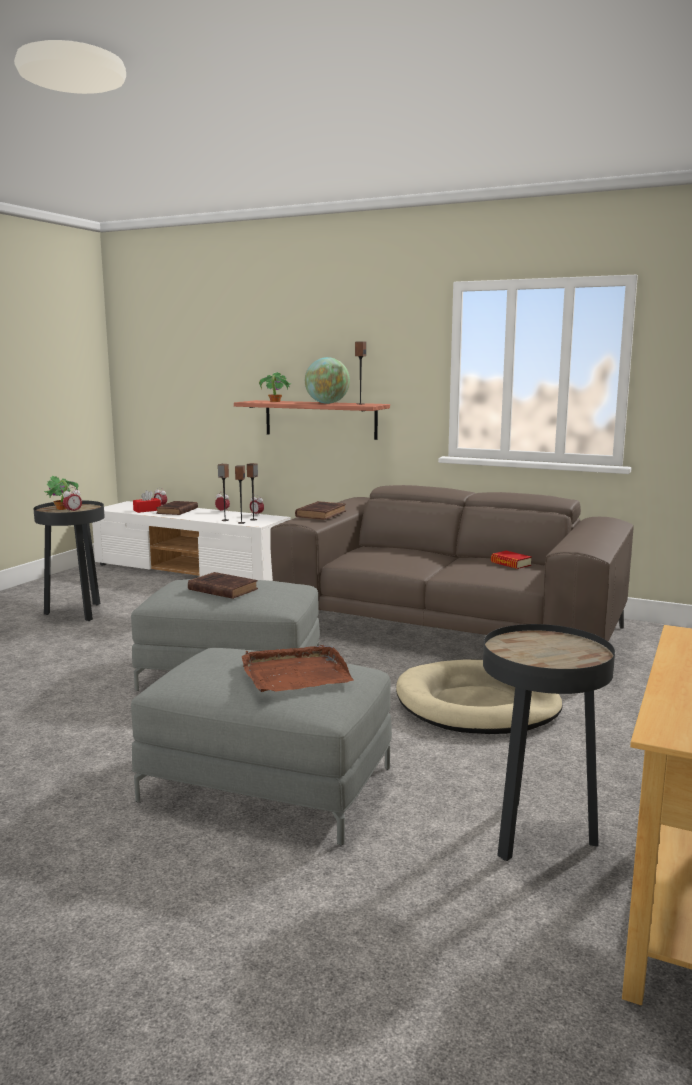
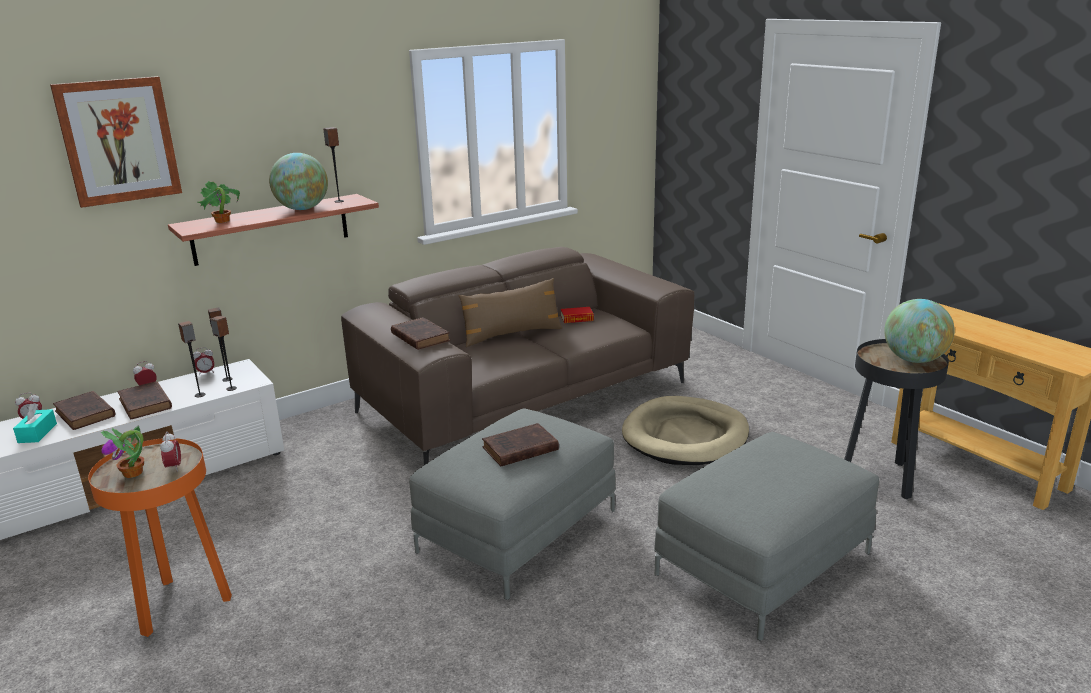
camera: 60 degrees left, 10 degrees up
black side table [33,500,105,621] -> orange side table [88,438,232,637]
red tissue box [133,490,161,513] -> turquoise tissue box [13,403,57,443]
brown tray [242,645,354,692] -> none
none -> picture [50,76,182,208]
none -> brown book [117,381,172,420]
none -> brown pillow [459,278,563,347]
none -> globe [884,299,954,363]

